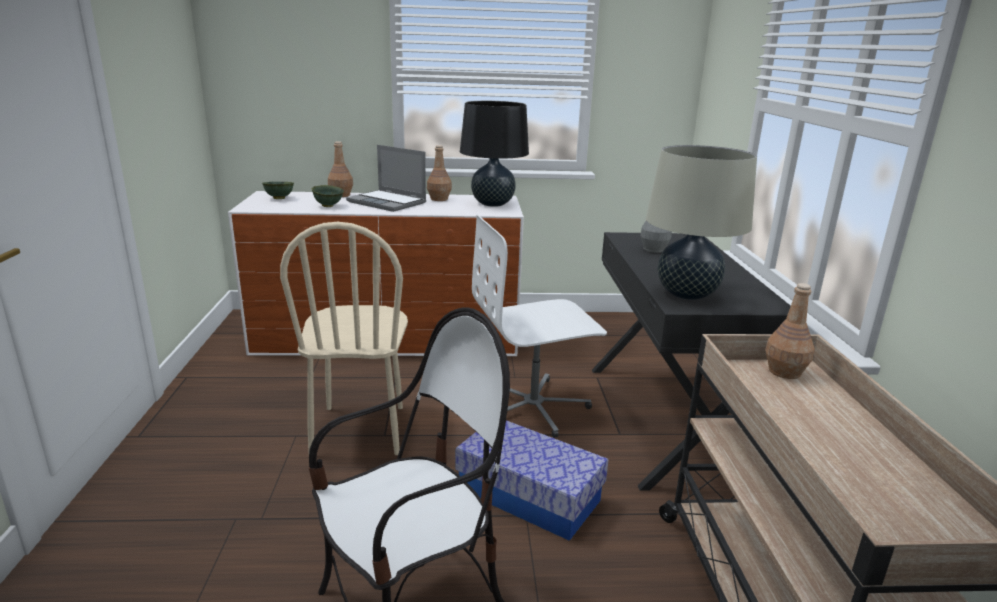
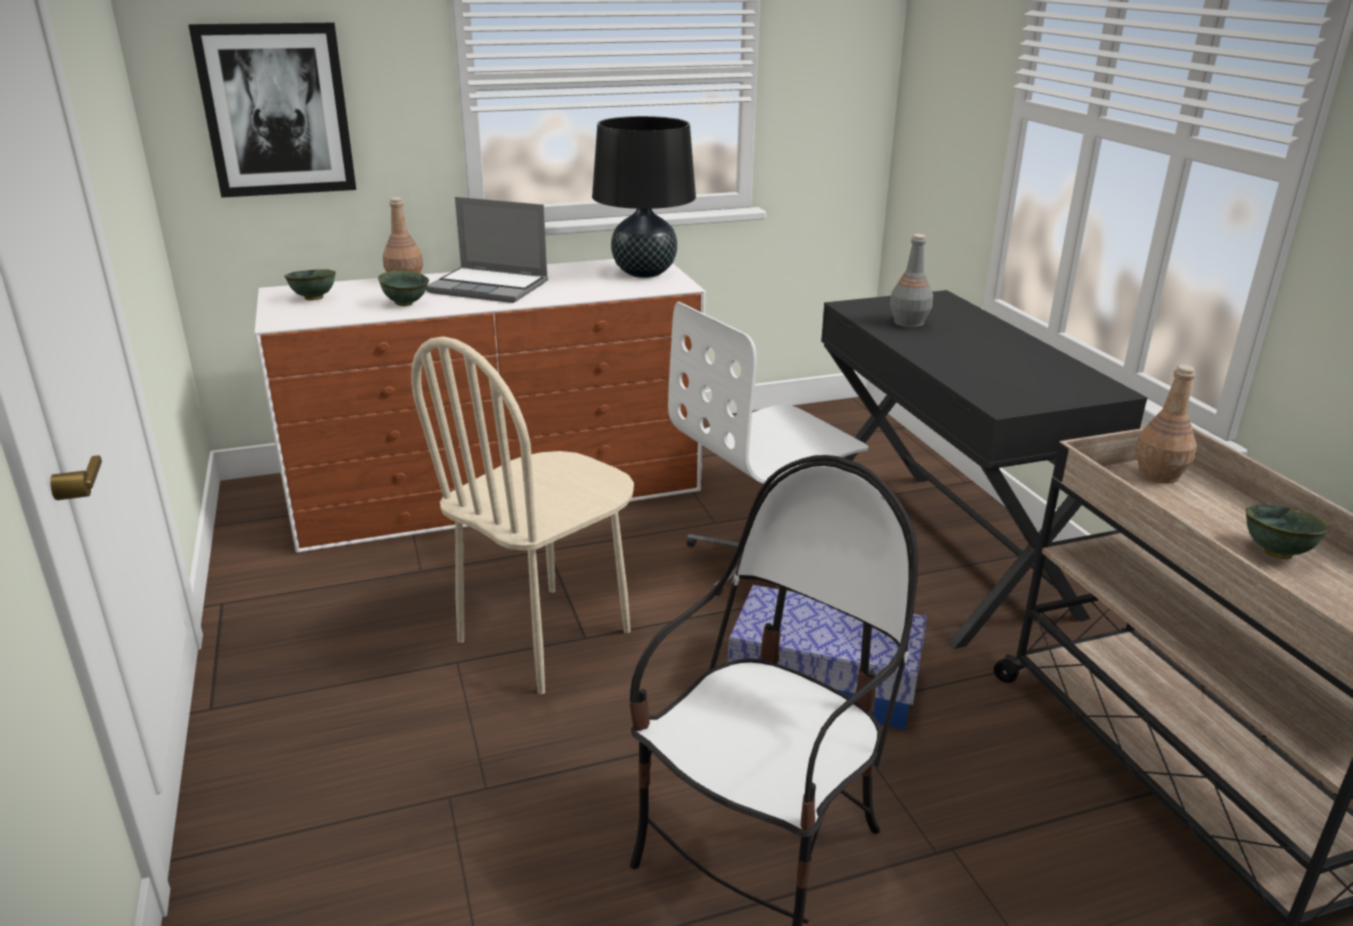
camera: 15 degrees left, 5 degrees up
beige chair [280,222,408,455] -> beige chair turned 60 degrees clockwise [411,337,634,694]
brown bottle [427,145,452,201] -> none
beige table lamp [646,145,757,300] -> none
none -> picture [188,23,356,198]
none -> green bowl [1245,504,1330,559]

